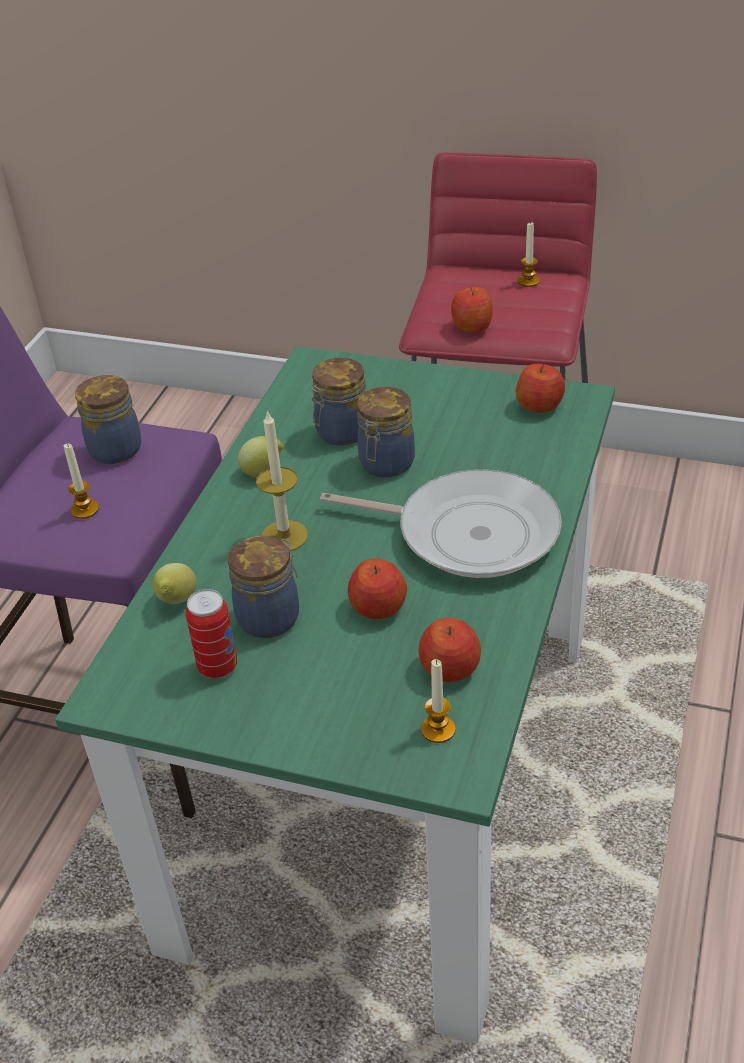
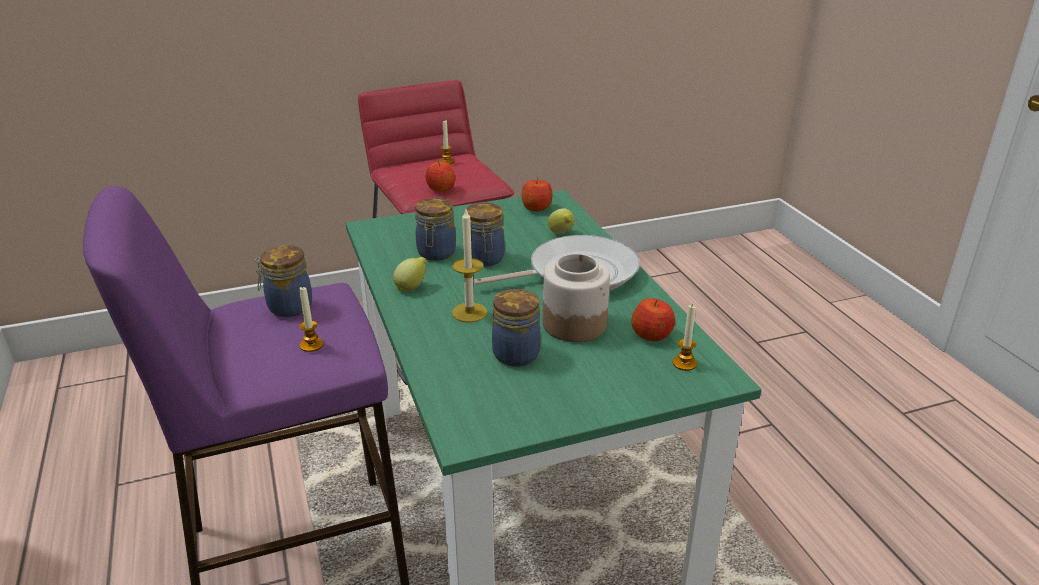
camera: 40 degrees left, 10 degrees down
lemon [153,563,197,604] -> lemon moved to [548,209,574,234]
can [186,589,237,679] -> none
apple [348,558,407,619] -> jar [542,253,610,342]

